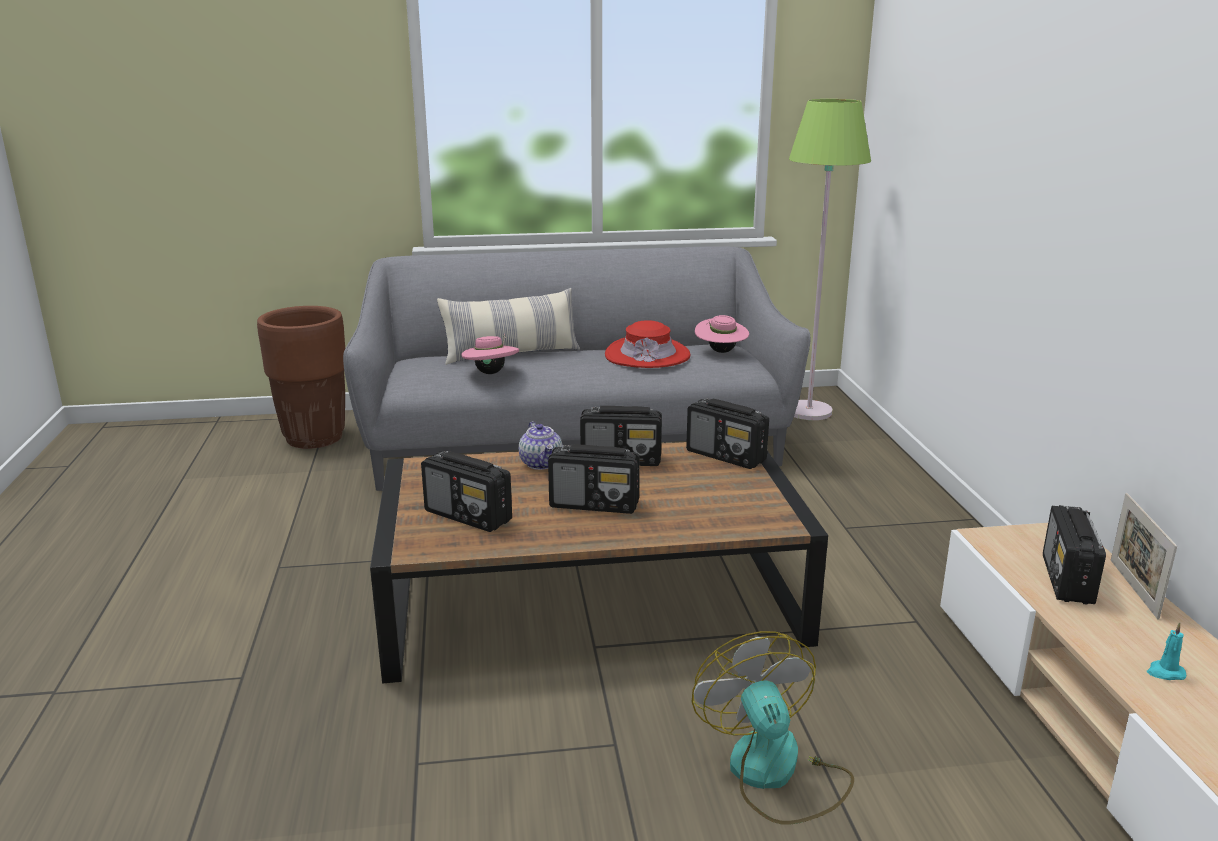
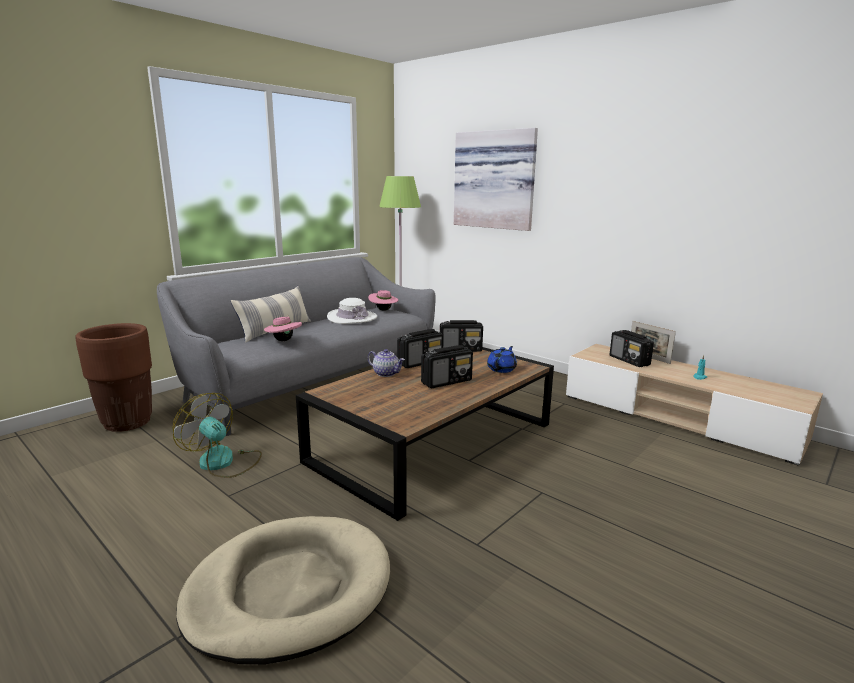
camera: 40 degrees left, 5 degrees down
radio [421,451,512,532] -> none
red hat [605,320,691,368] -> white hat [327,298,377,324]
fan [692,631,854,825] -> fan moved to [172,393,262,478]
none -> beige dog bed [176,516,390,664]
none -> picture [454,128,538,231]
none -> blue teapot [487,346,517,373]

